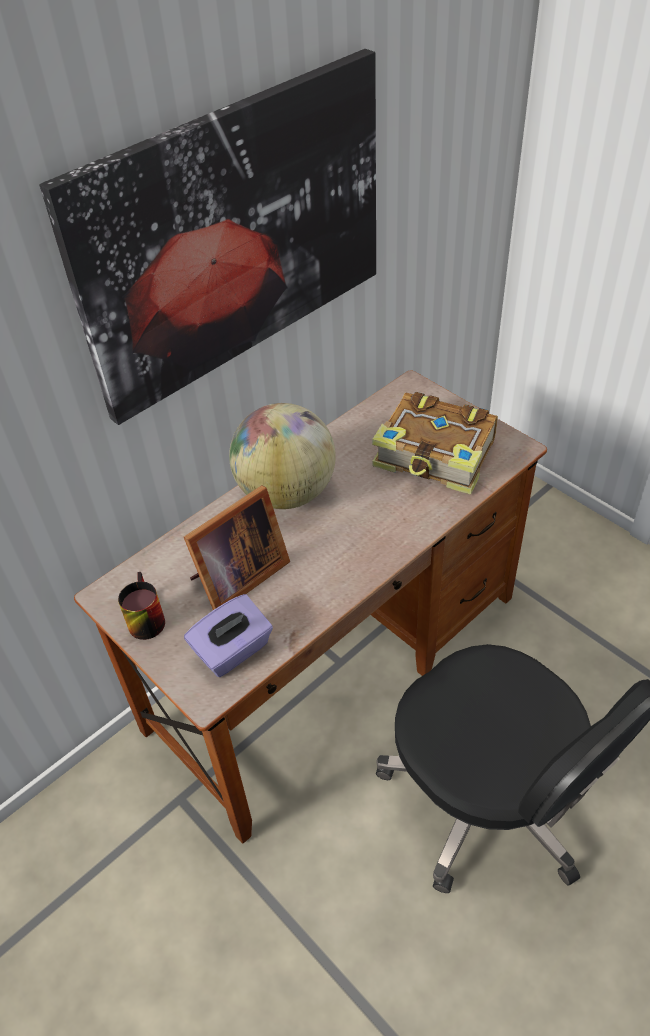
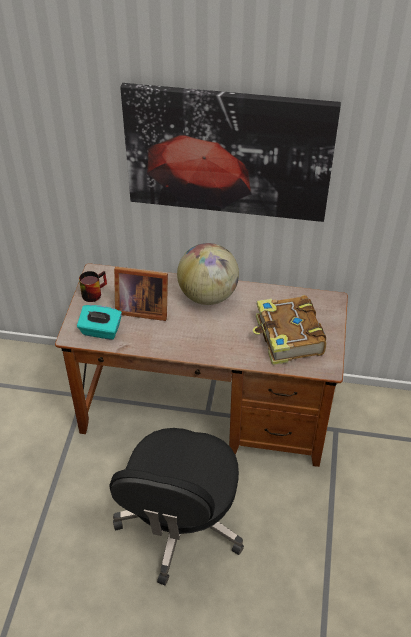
camera: 50 degrees right, 0 degrees up
purple tissue box [184,594,273,677] -> turquoise tissue box [77,305,122,340]

